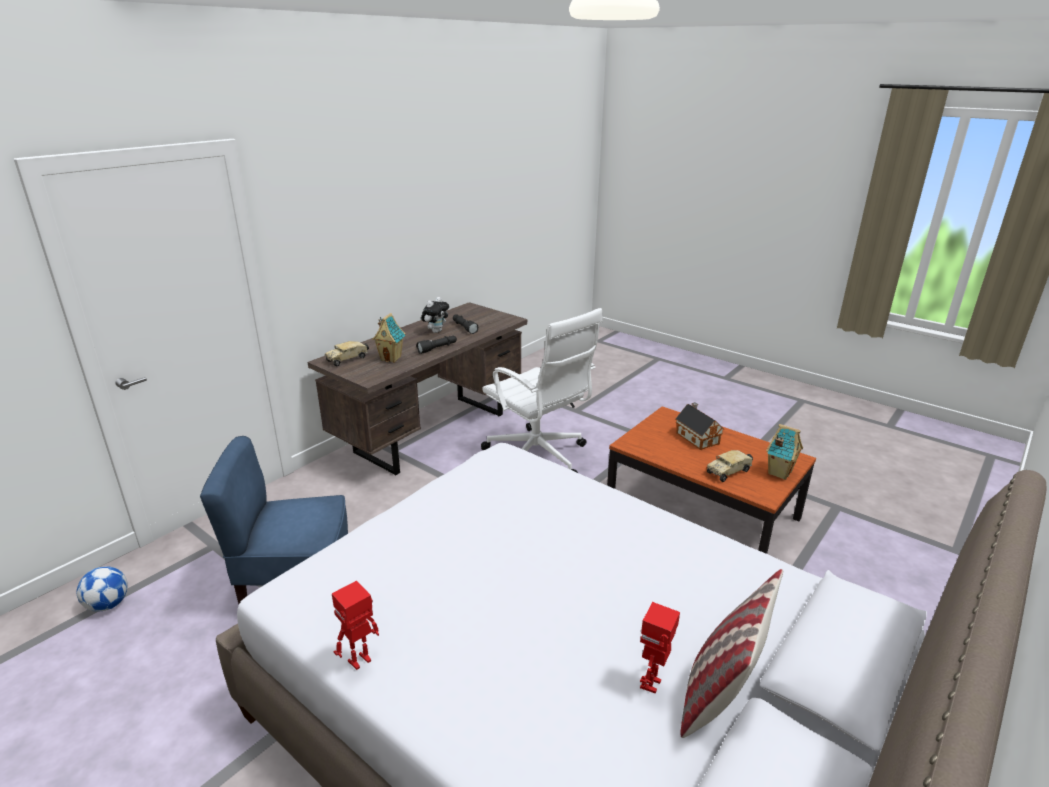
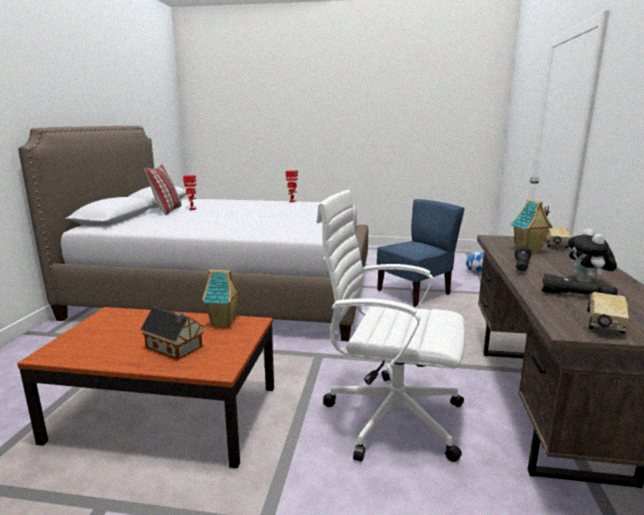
camera: 150 degrees right, 10 degrees down
toy truck [707,450,753,482] -> toy truck moved to [587,292,629,334]
toy house [766,424,803,480] -> toy house moved to [202,269,240,327]

